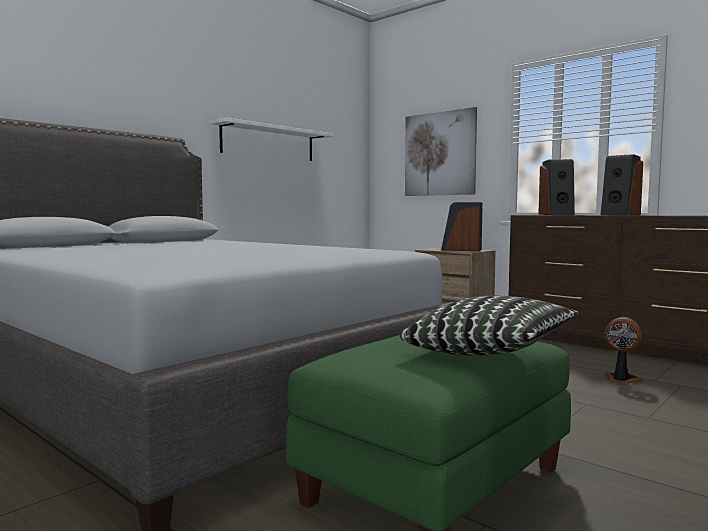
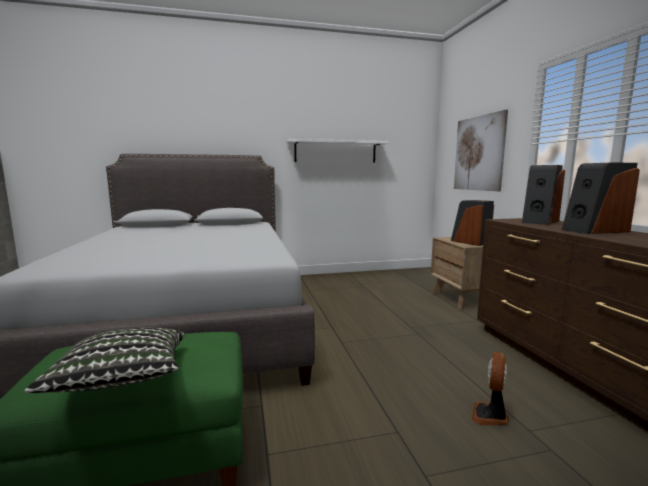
camera: 35 degrees right, 5 degrees up
fan [604,317,643,384] -> fan turned 135 degrees counterclockwise [472,352,509,425]

